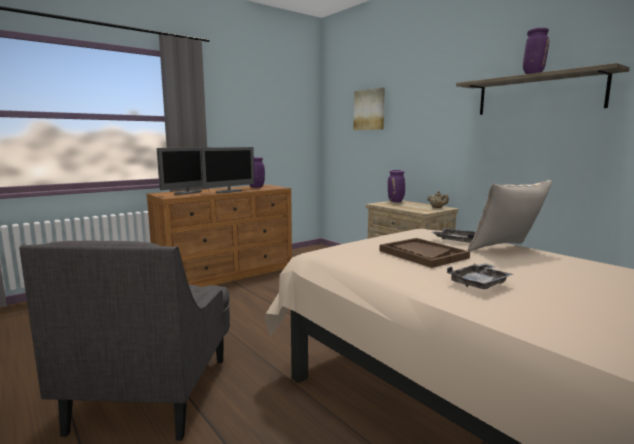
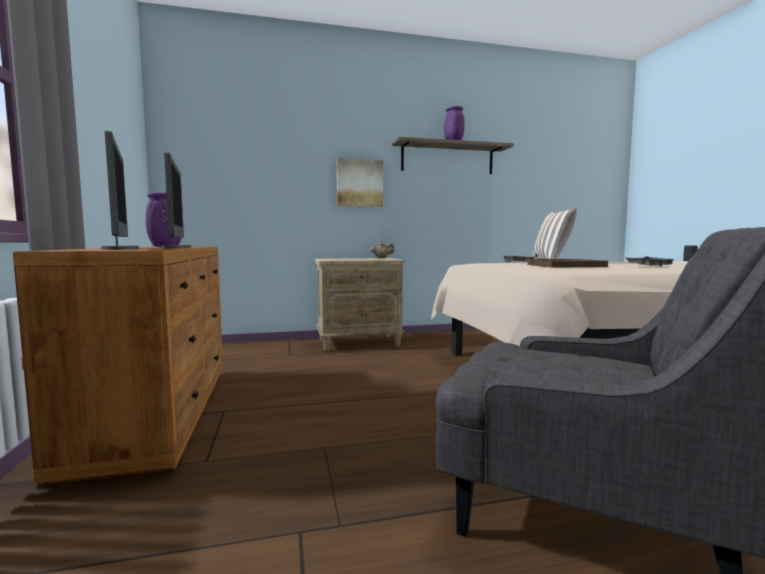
camera: 65 degrees left, 5 degrees down
picture [353,87,385,130] -> picture moved to [337,158,383,207]
purple vase [388,170,405,202] -> none

